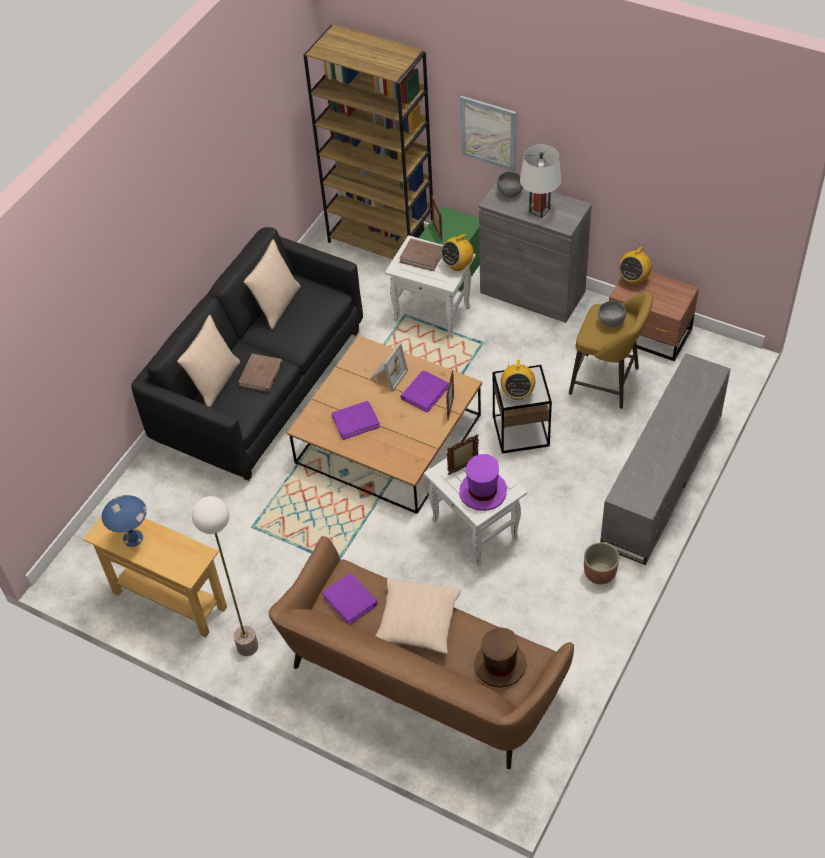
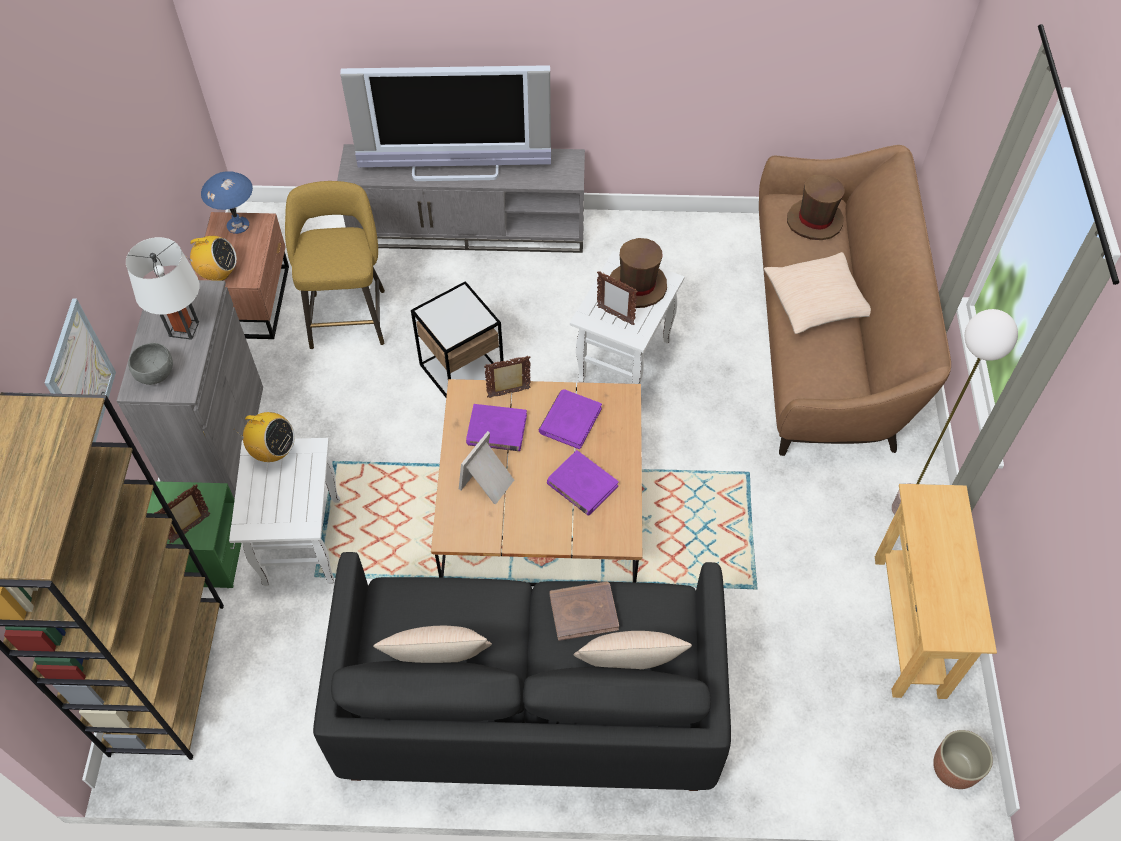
camera: 120 degrees left, 5 degrees up
blue table lamp [101,495,147,547] -> blue table lamp moved to [201,171,253,234]
purple book [322,573,378,625] -> purple book moved to [539,389,602,449]
picture frame [371,343,408,392] -> picture frame turned 60 degrees counterclockwise [459,431,514,505]
brown book [399,238,442,271] -> none
purple hat [459,454,507,511] -> brown hat [610,238,667,308]
radio [501,360,536,400] -> none
planter [584,542,619,584] -> planter moved to [933,730,993,789]
grey bowl [598,301,626,327] -> none
none -> television [340,65,551,181]

